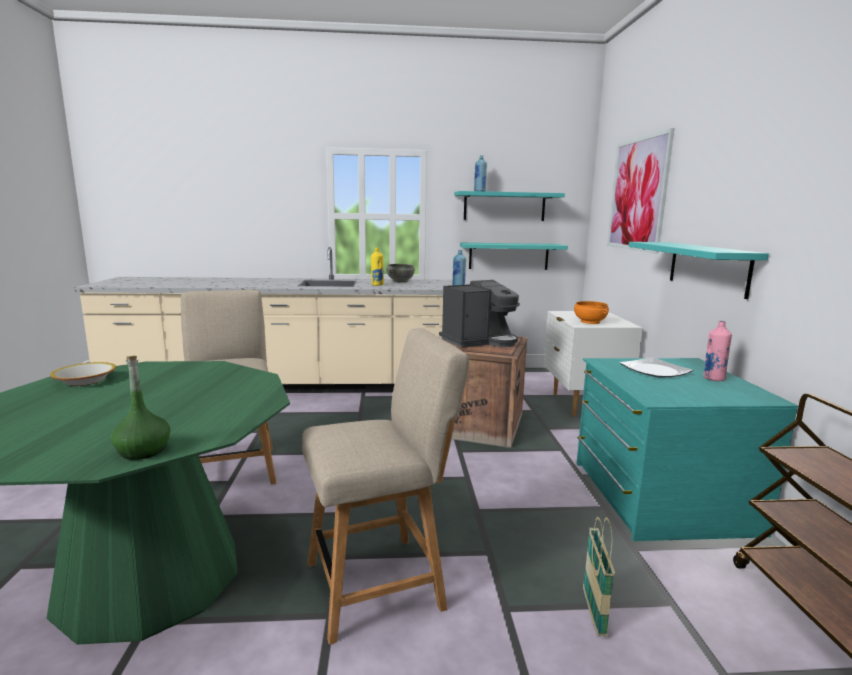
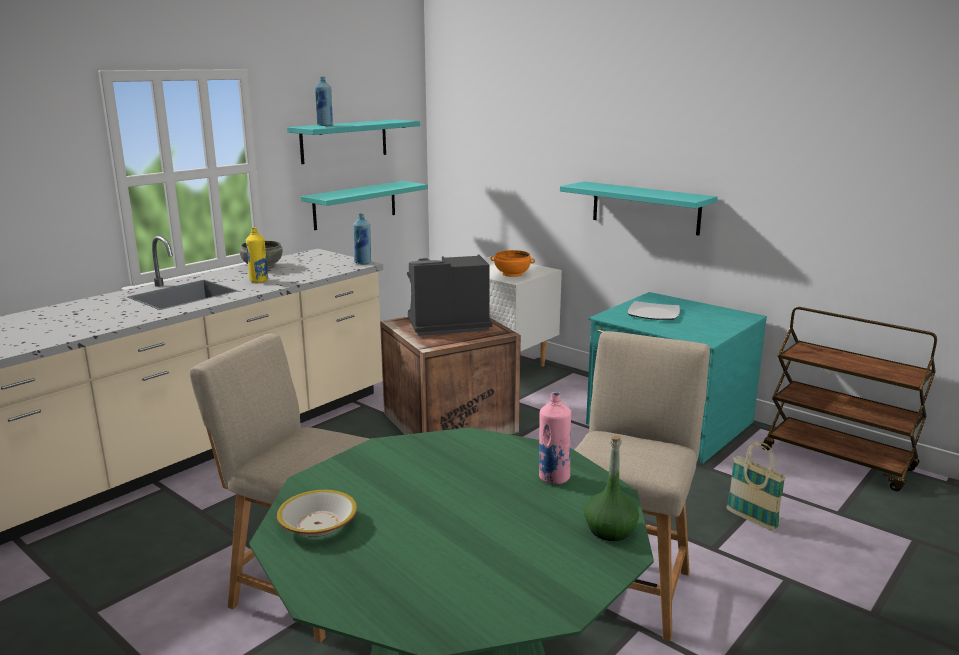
camera: 45 degrees left, 5 degrees up
coffee machine [439,280,520,348] -> coffee machine turned 120 degrees counterclockwise [407,254,492,336]
picture [607,128,674,254] -> none
pink bottle [703,321,732,381] -> pink bottle moved to [539,392,571,484]

